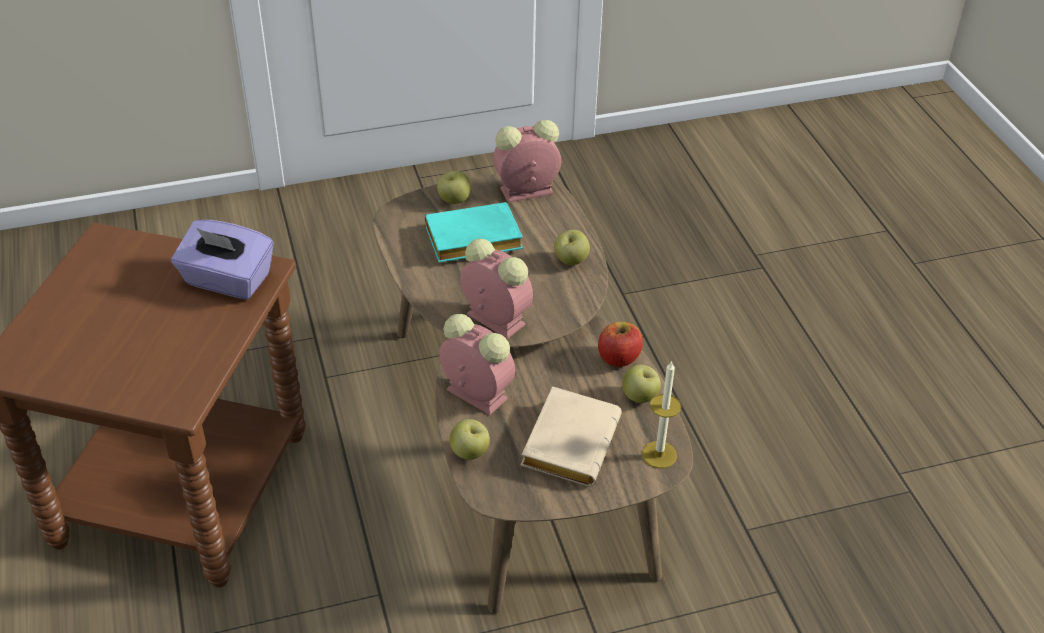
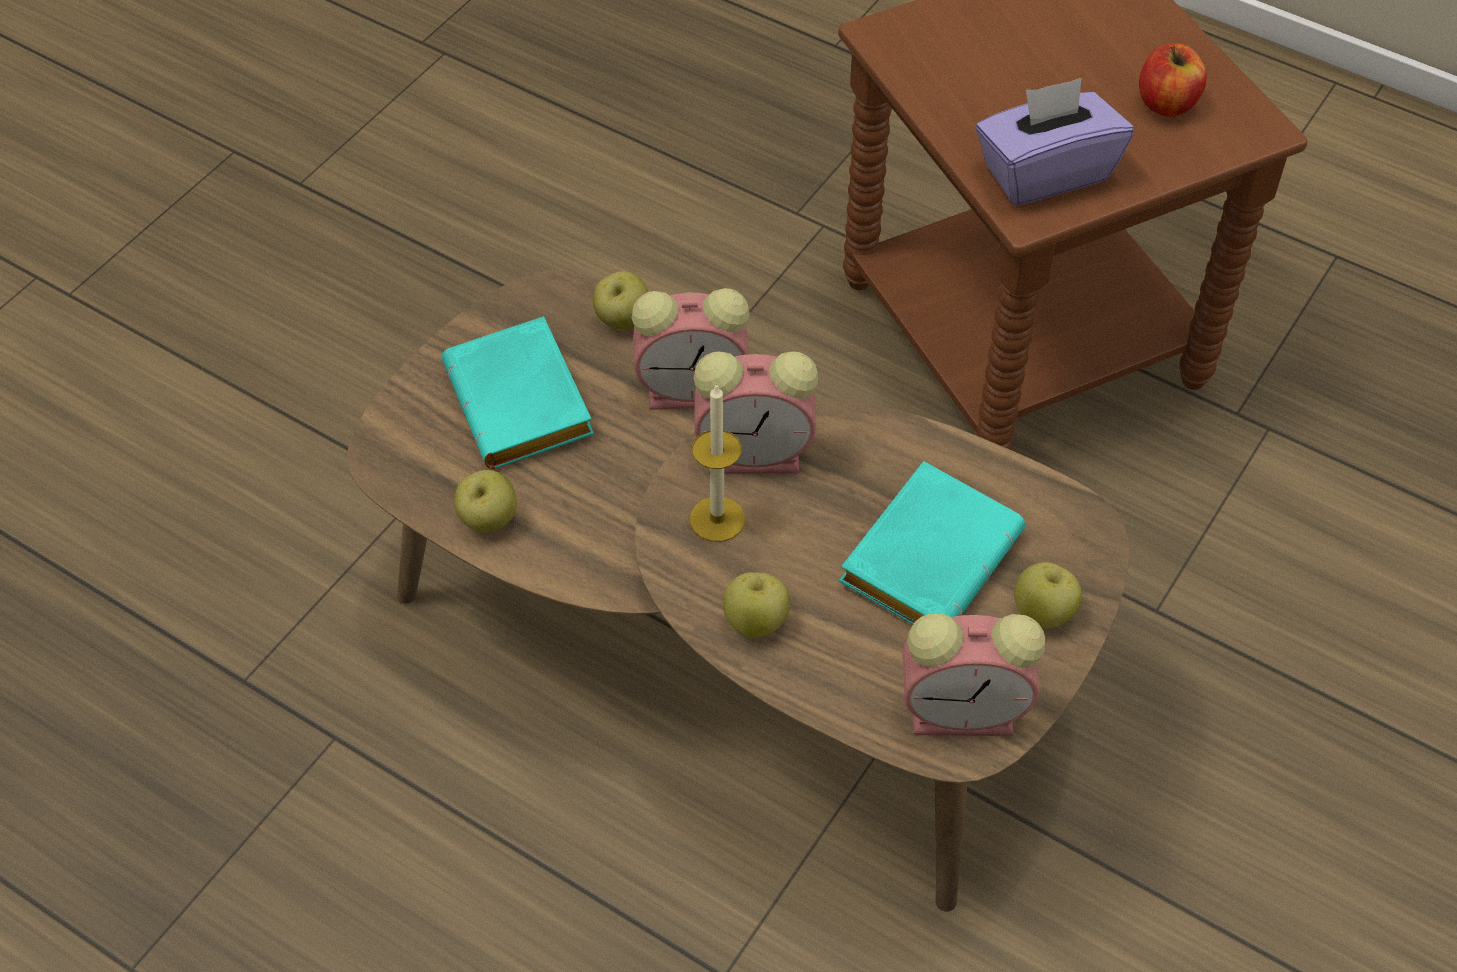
camera: 140 degrees right, 10 degrees up
alarm clock [493,120,561,203] -> alarm clock turned 60 degrees clockwise [902,613,1046,736]
beige book [520,386,622,487] -> turquoise book [442,316,594,469]
apple [598,322,643,367] -> apple moved to [1139,43,1207,117]
candle [642,360,681,468] -> candle moved to [690,383,745,542]

